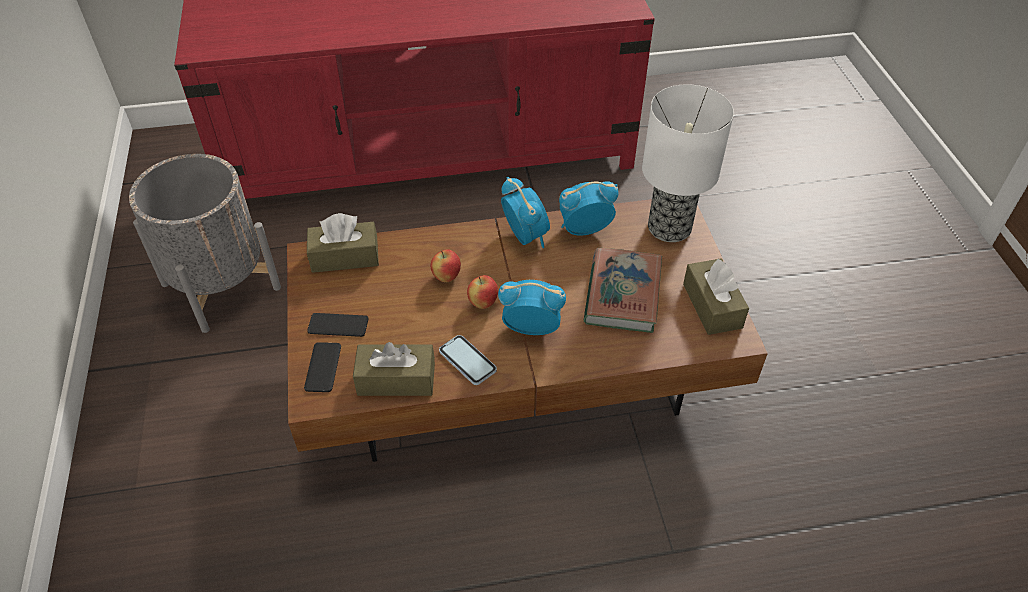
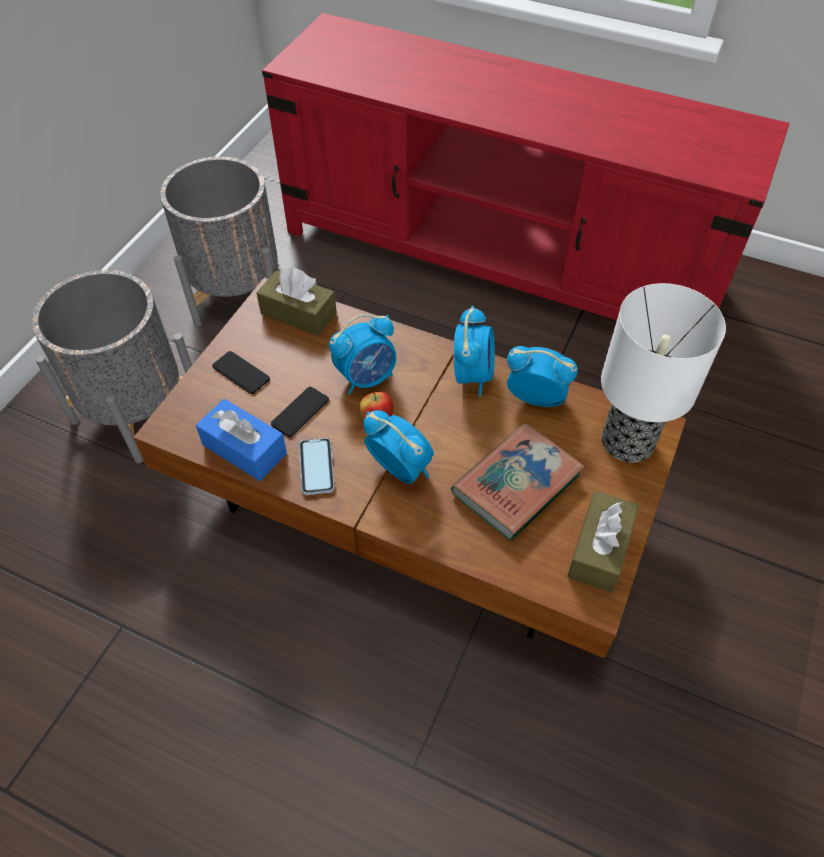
camera: 35 degrees right, 5 degrees up
phone [304,342,341,392] -> phone moved to [271,387,329,437]
brown tissue box [353,342,435,396] -> blue tissue box [196,399,287,481]
apple [431,249,461,282] -> alarm clock [329,314,396,395]
none -> grey planter [32,270,192,463]

